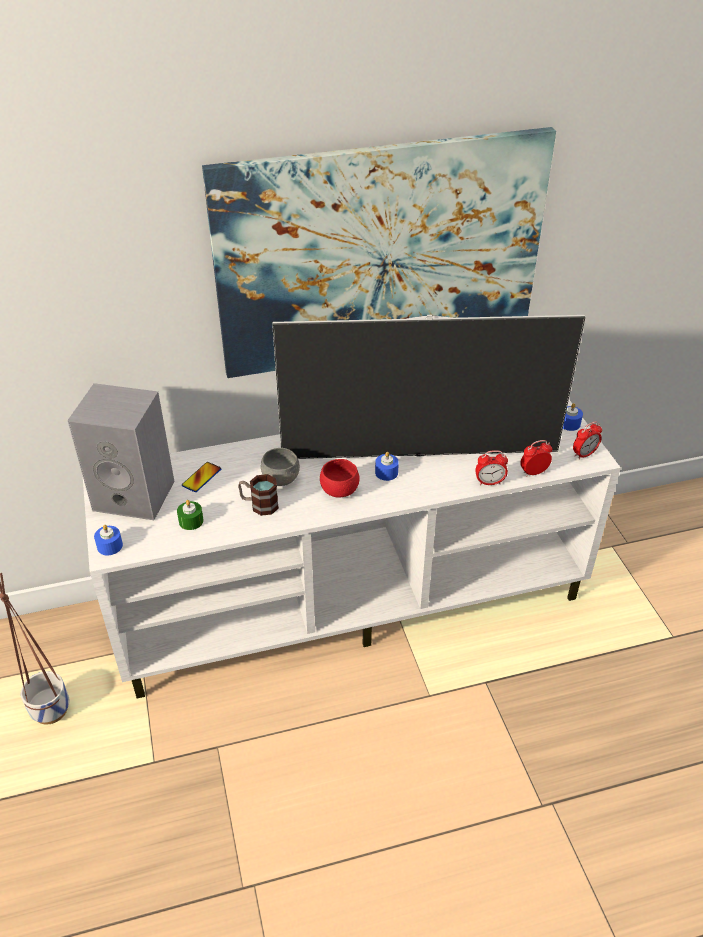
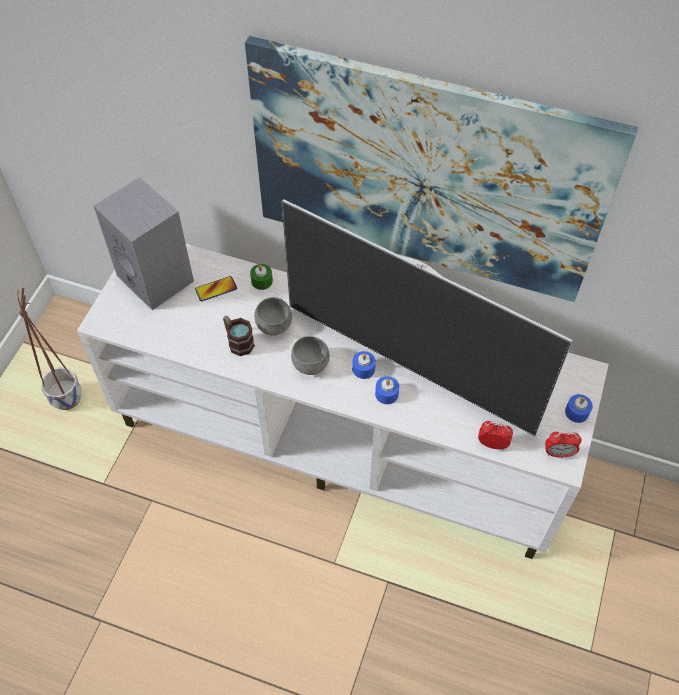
camera: 35 degrees right, 15 degrees up
blue candle [94,525,123,555] -> blue candle moved to [375,376,399,404]
green candle [177,500,204,530] -> green candle moved to [250,264,273,290]
red bowl [320,459,360,498] -> grey bowl [291,336,330,375]
alarm clock [475,450,508,485] -> none

